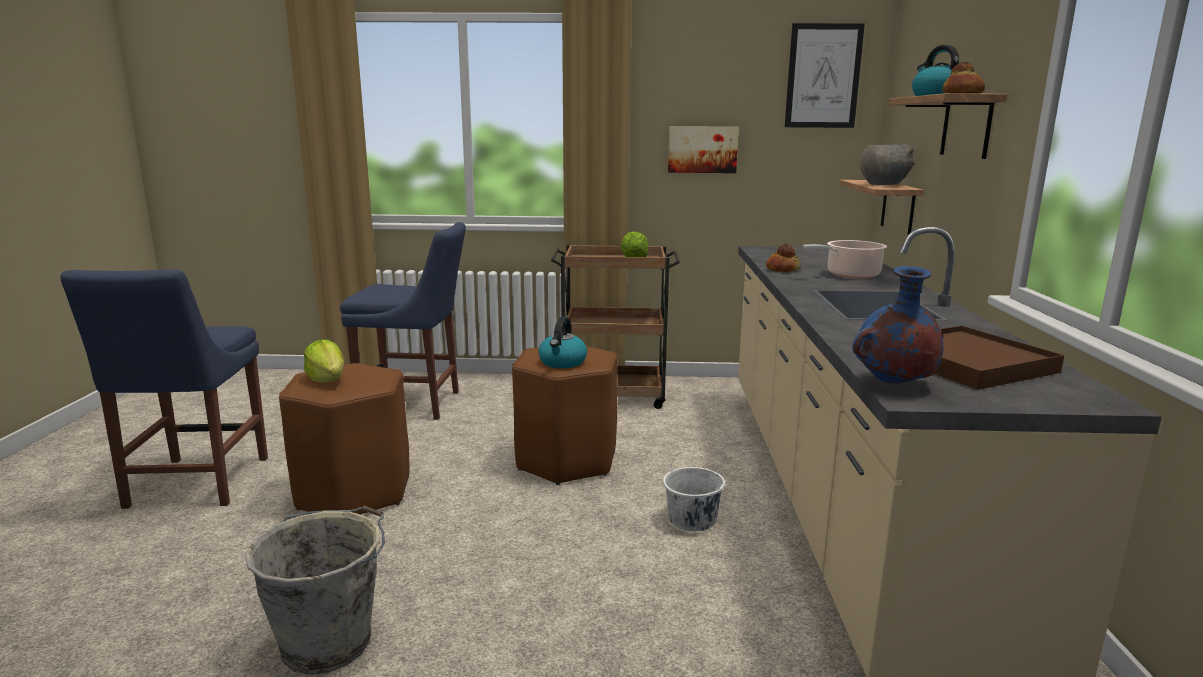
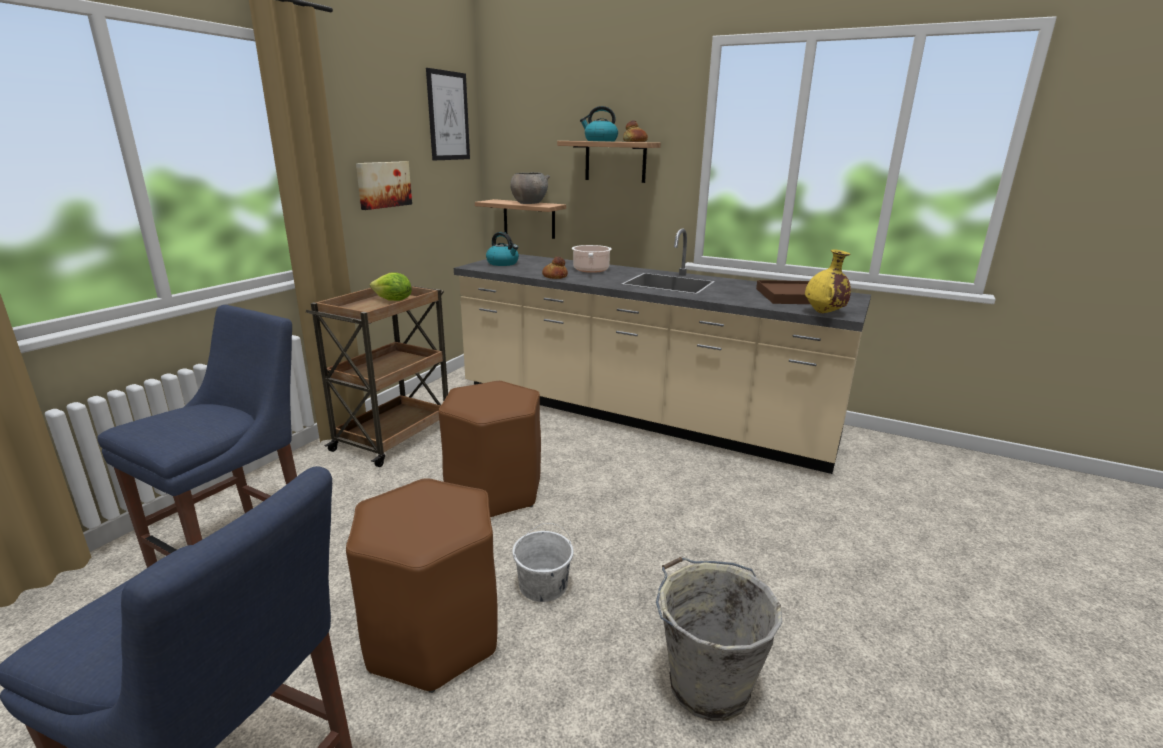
camera: 65 degrees left, 5 degrees up
lettuce [304,340,344,383] -> none
kettle [538,317,587,368] -> kettle moved to [486,232,519,266]
white bucket [663,451,725,531] -> white bucket moved to [513,523,574,602]
blue vase [852,266,943,384] -> yellow vase [805,249,851,313]

